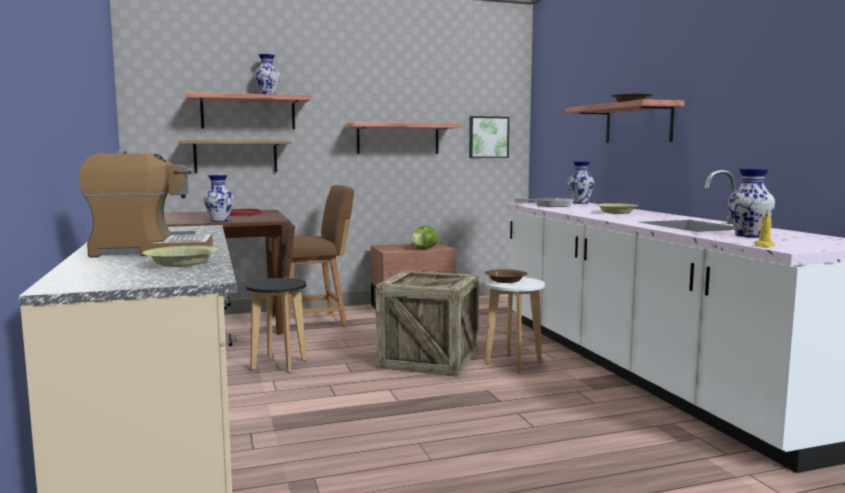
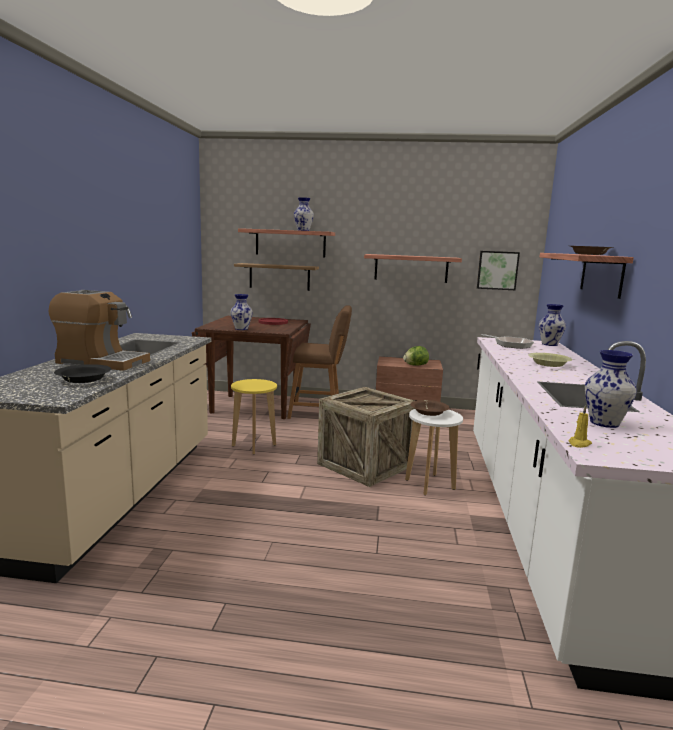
camera: 25 degrees right, 5 degrees up
yellow bowl [142,246,218,267] -> black bowl [54,364,111,383]
black stool [246,278,307,373] -> yellow stool [231,379,277,454]

